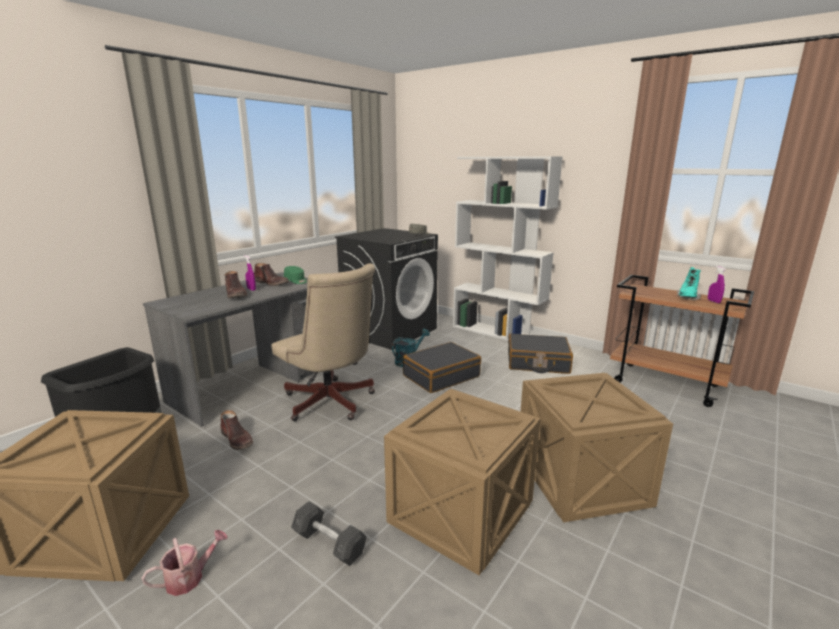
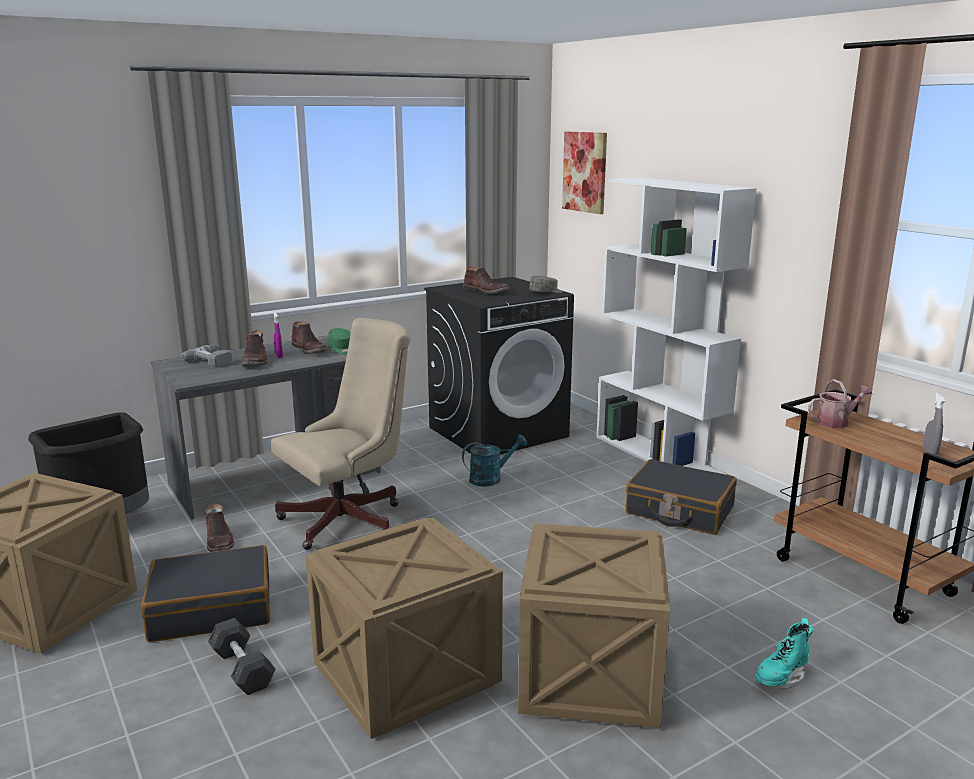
camera: 20 degrees right, 0 degrees up
watering can [142,530,228,596] -> watering can moved to [808,379,872,428]
beige office chair [271,263,375,421] -> beige office chair turned 105 degrees counterclockwise [271,318,410,550]
black suitcase [403,342,481,393] -> black suitcase moved to [141,545,270,642]
turquoise boot [677,267,701,300] -> turquoise boot moved to [755,618,814,689]
purple spray bottle [708,266,726,303] -> grey spray bottle [923,393,945,455]
none -> power drill [181,344,233,367]
none -> brown boot [463,267,509,294]
none -> picture [562,132,607,214]

